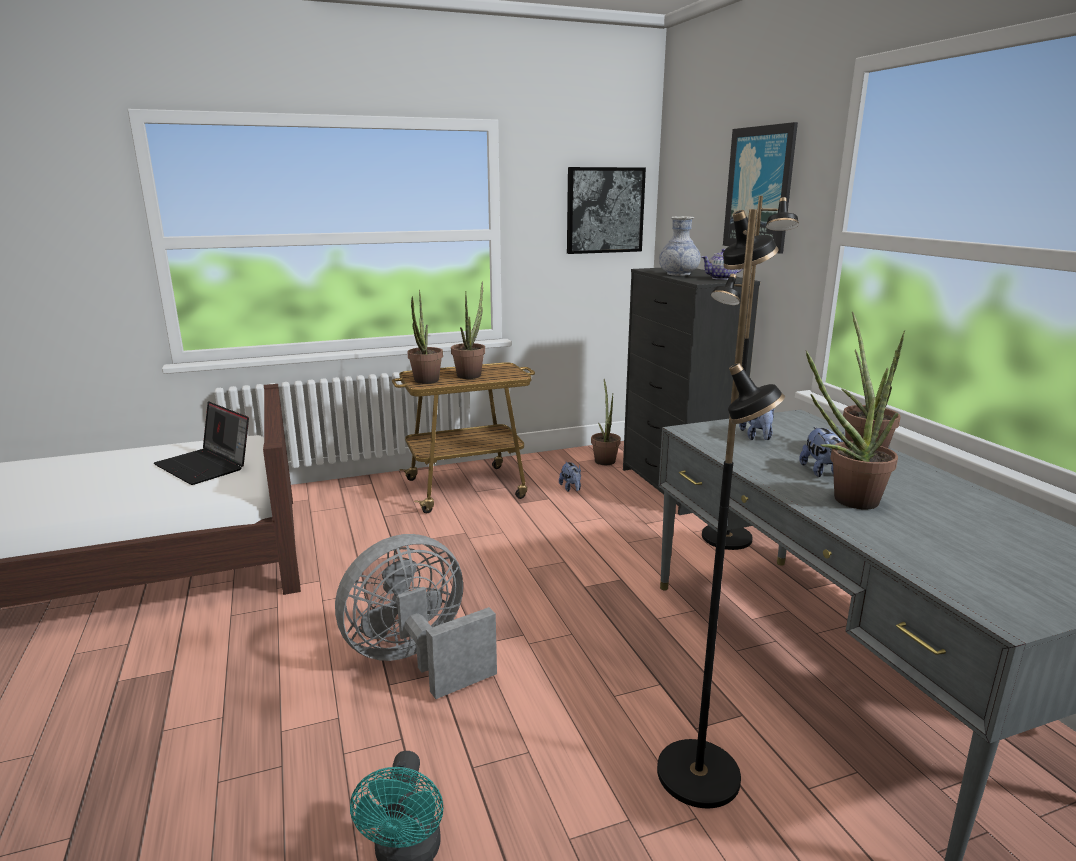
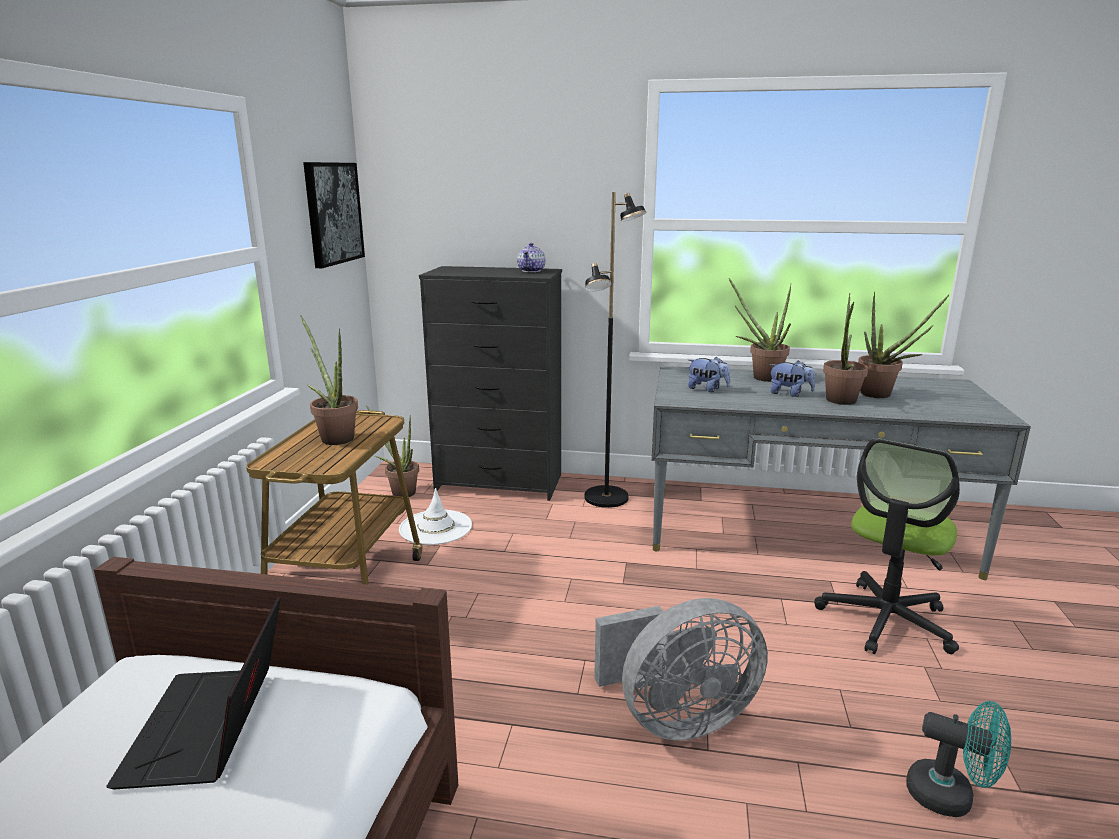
camera: 60 degrees left, 0 degrees up
laptop [154,401,249,485] -> laptop turned 105 degrees clockwise [106,596,281,789]
grey fan [335,534,497,699] -> grey fan turned 105 degrees counterclockwise [594,598,768,740]
potted plant [407,290,443,384] -> potted plant moved to [858,292,949,398]
plush toy [559,461,581,492] -> white hat [399,488,472,545]
black floor lamp [657,209,785,808] -> office chair [815,438,960,654]
vase [659,216,701,276] -> none
picture [723,122,798,254] -> none

